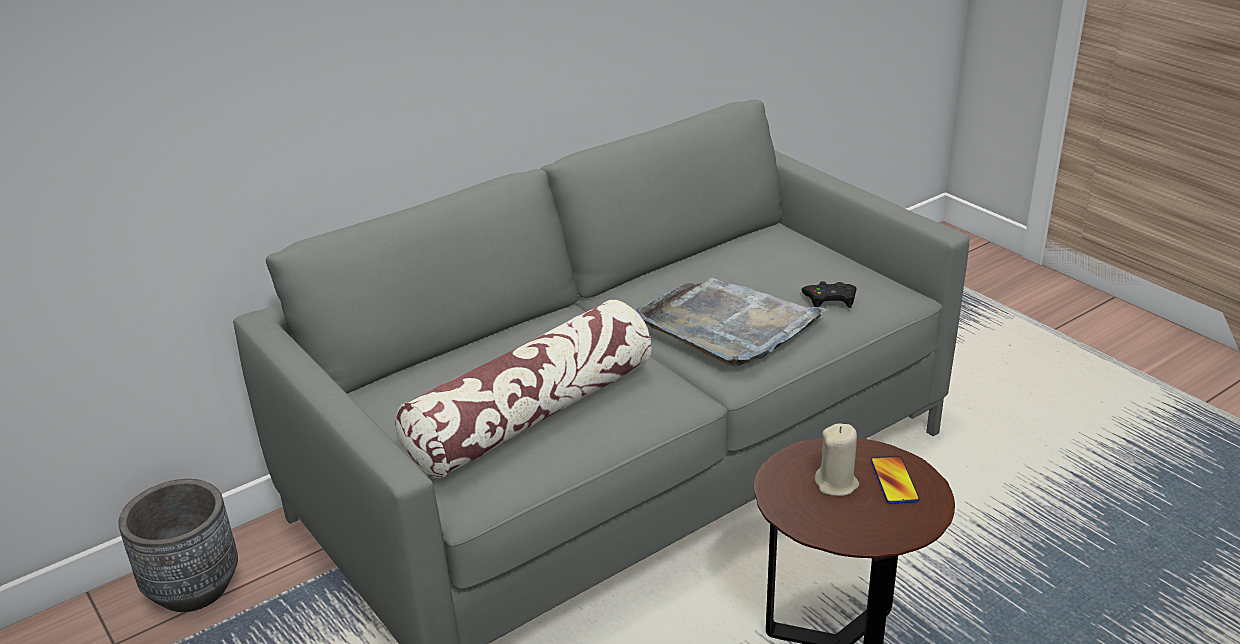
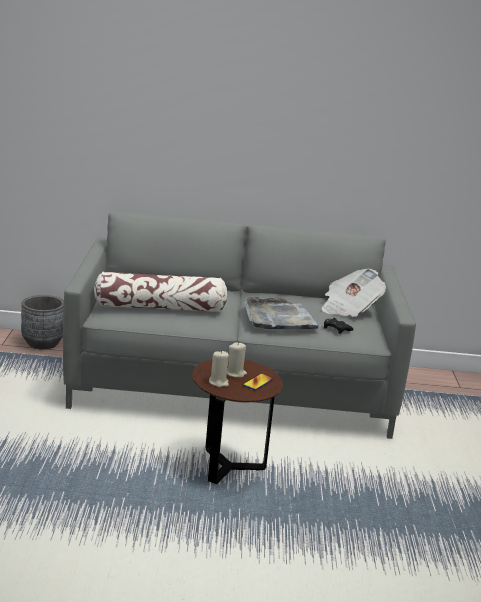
camera: 35 degrees right, 10 degrees down
none -> beige candle [209,350,229,387]
none -> newspaper [321,269,386,317]

